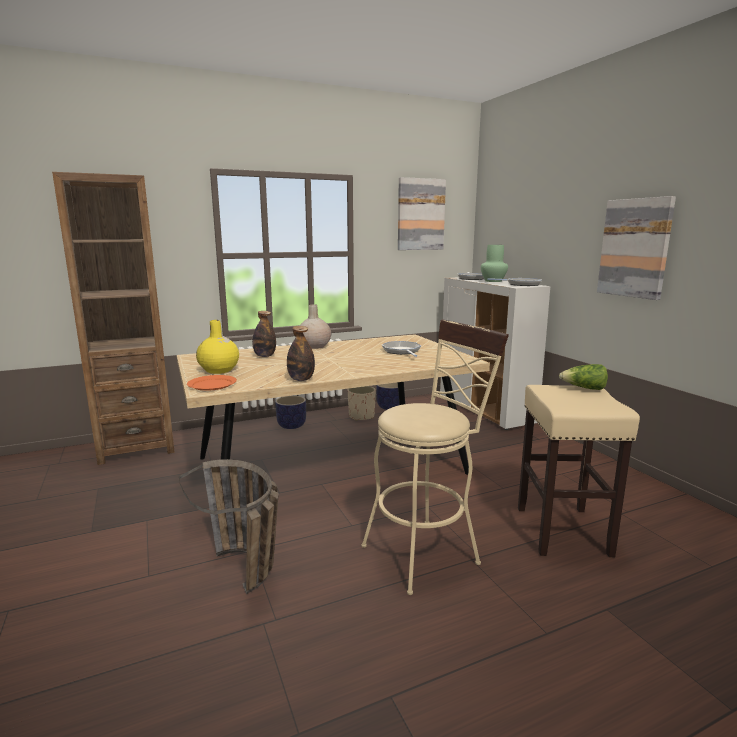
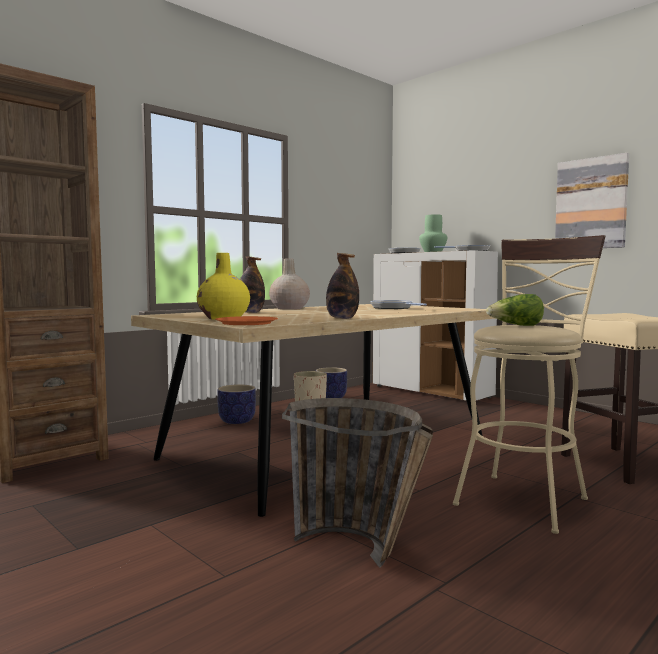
camera: 20 degrees left, 10 degrees down
picture [398,177,446,250] -> none
lettuce [559,364,608,390] -> lettuce moved to [486,294,544,326]

